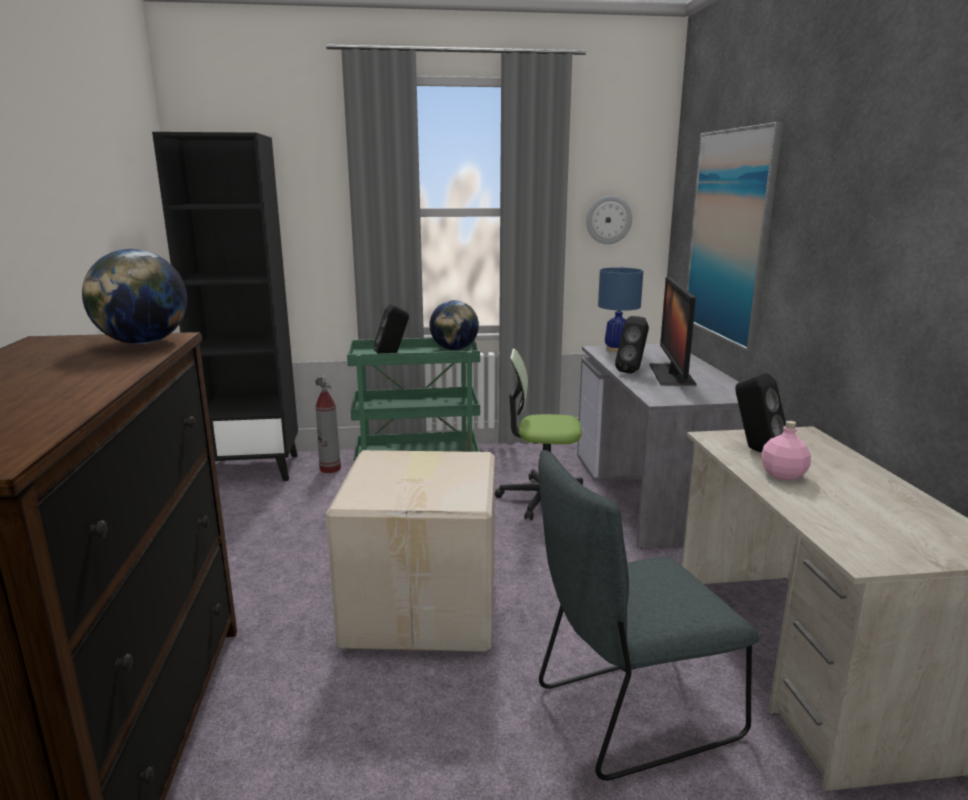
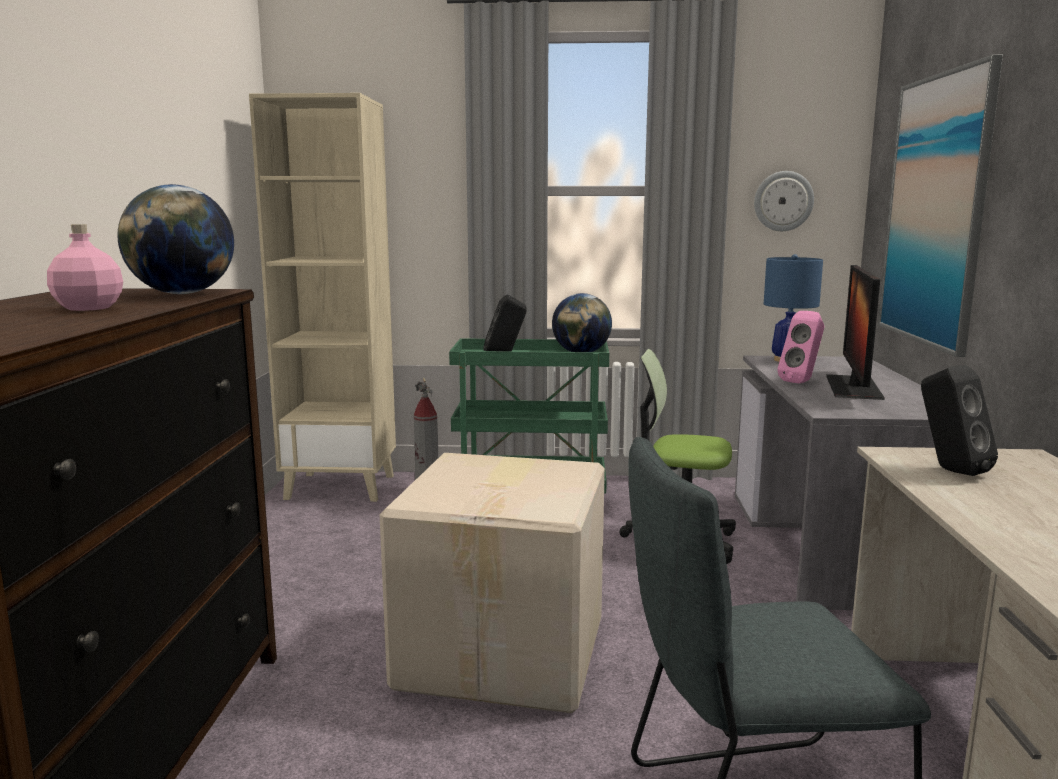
camera: 10 degrees right, 5 degrees down
black bookcase [152,132,298,481] -> beige bookcase [249,93,396,502]
black speaker [615,316,649,374] -> pink speaker [777,311,824,383]
pink bottle [761,421,811,481] -> pink bottle moved to [47,224,123,311]

